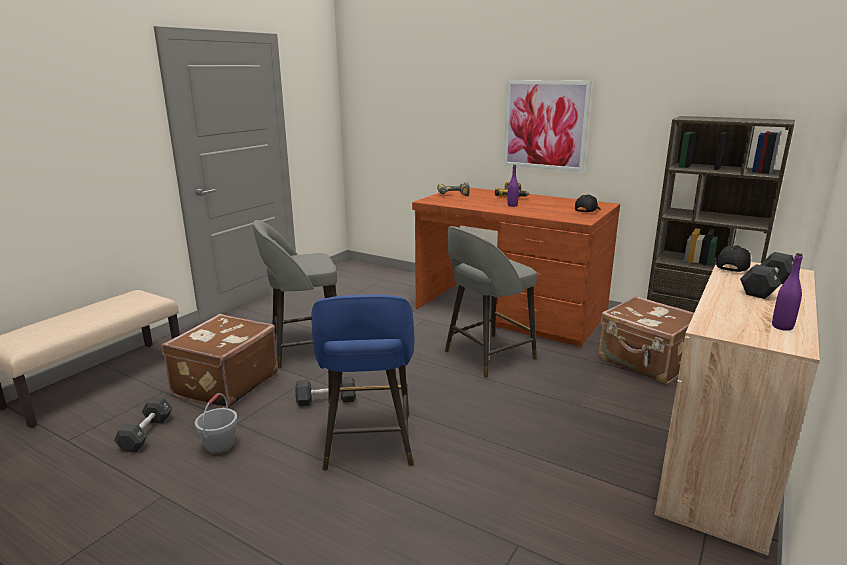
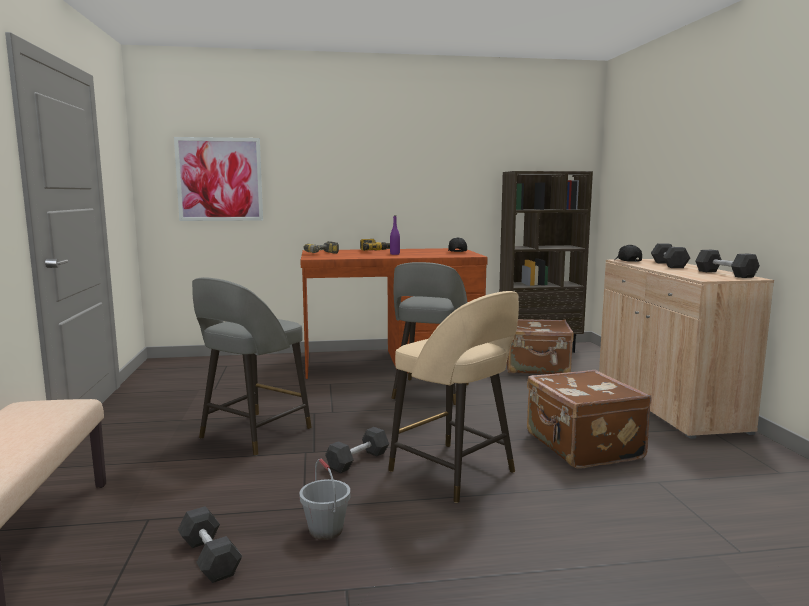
camera: 40 degrees left, 10 degrees down
brown suitcase [161,314,278,409] -> brown suitcase moved to [527,370,651,469]
blue stool [311,294,414,471] -> beige stool [388,291,519,503]
picture [503,80,592,172] -> picture moved to [174,137,263,221]
purple bottle [772,253,803,331] -> black dumbbell [695,250,760,278]

